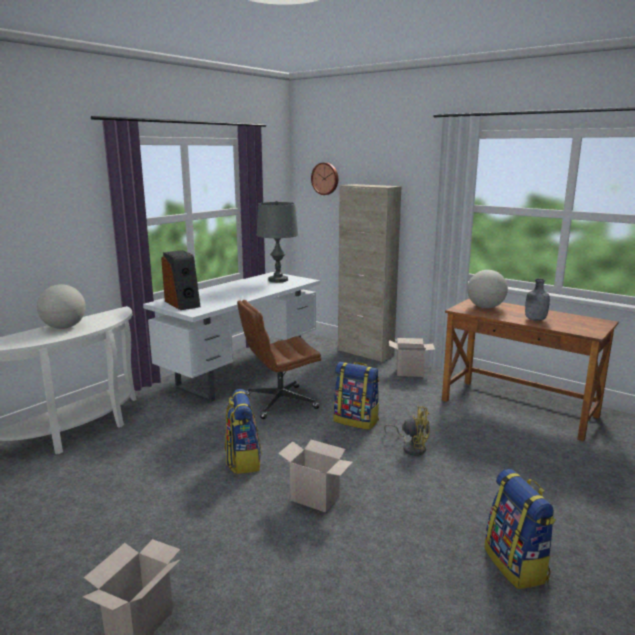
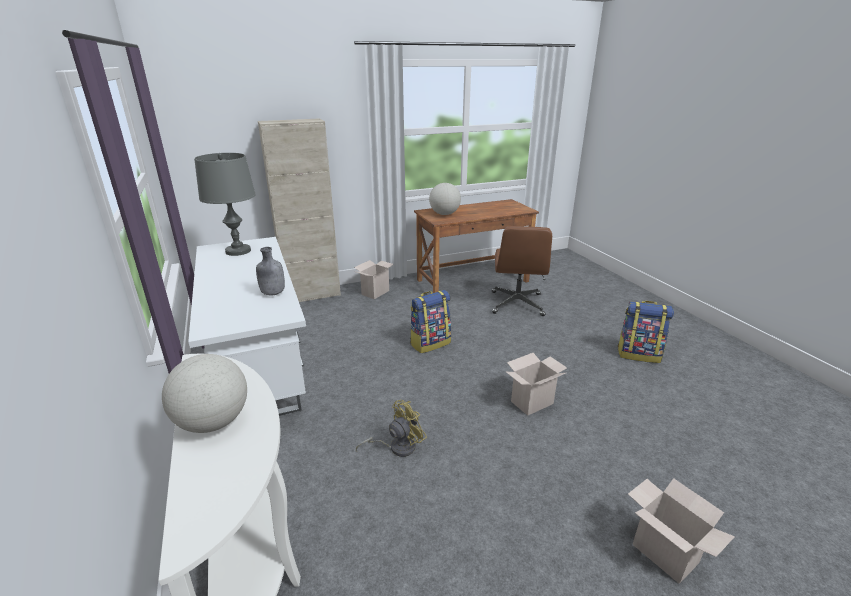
camera: 60 degrees left, 10 degrees up
speaker [161,250,201,310] -> none
backpack [225,389,262,474] -> none
brown office chair [237,300,321,419] -> brown office chair moved to [492,226,552,316]
wall clock [311,163,338,195] -> none
yellow fan [384,406,430,456] -> yellow fan moved to [356,400,427,457]
grey bottle [525,279,550,321] -> grey bottle moved to [256,247,285,295]

